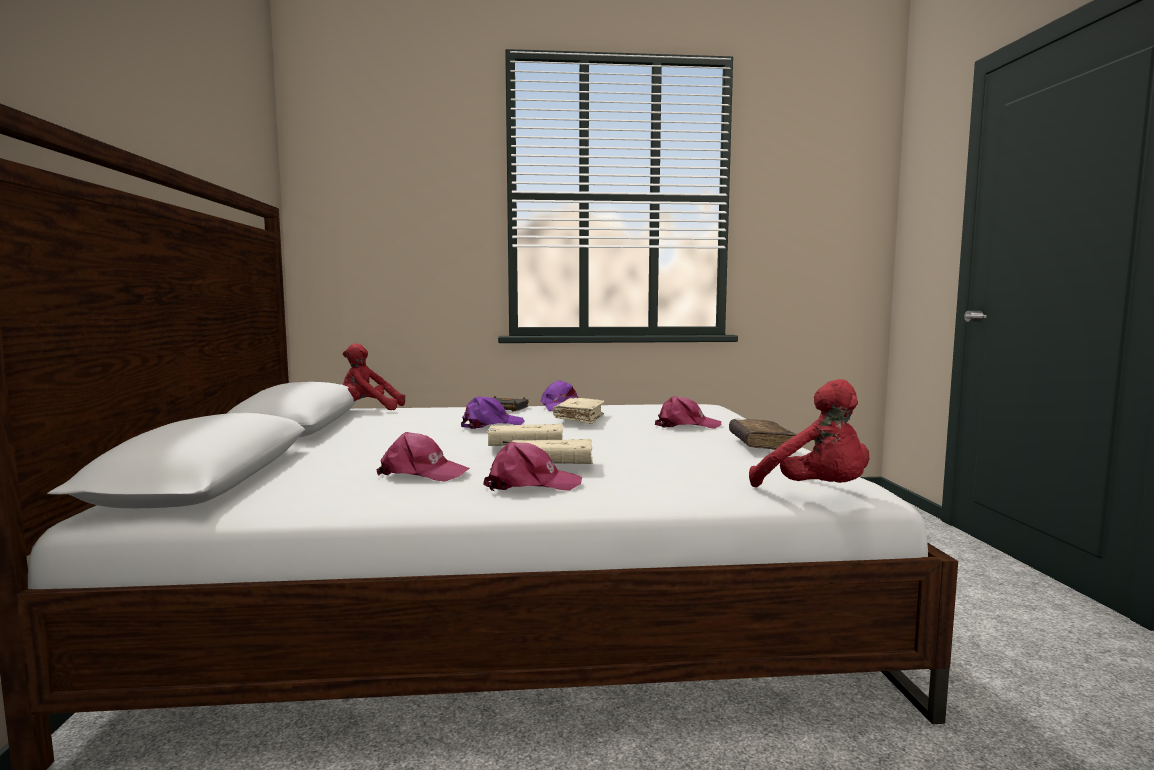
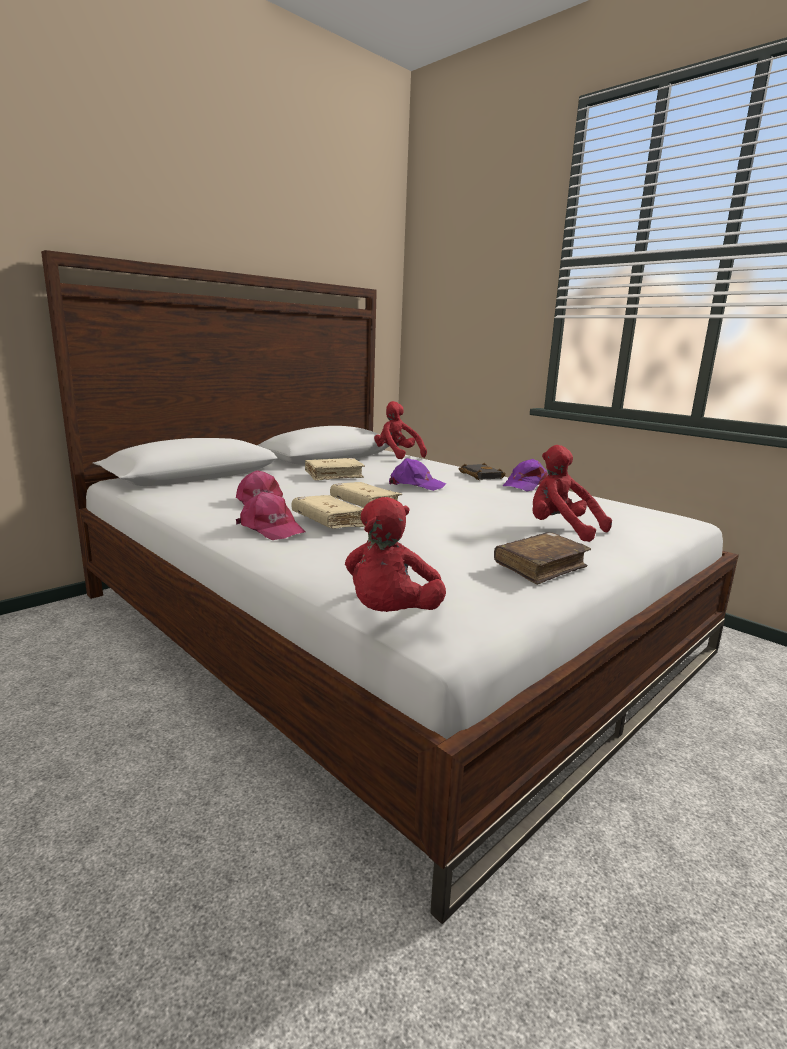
camera: 50 degrees right, 10 degrees up
beige book [553,397,605,424] -> beige book moved to [305,458,365,481]
pink cap [655,396,721,429] -> red plush toy [532,445,612,542]

